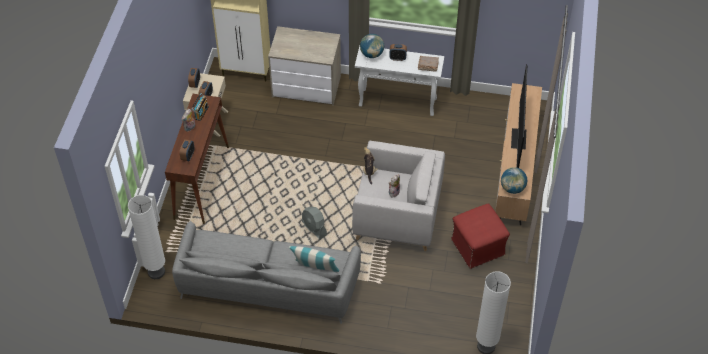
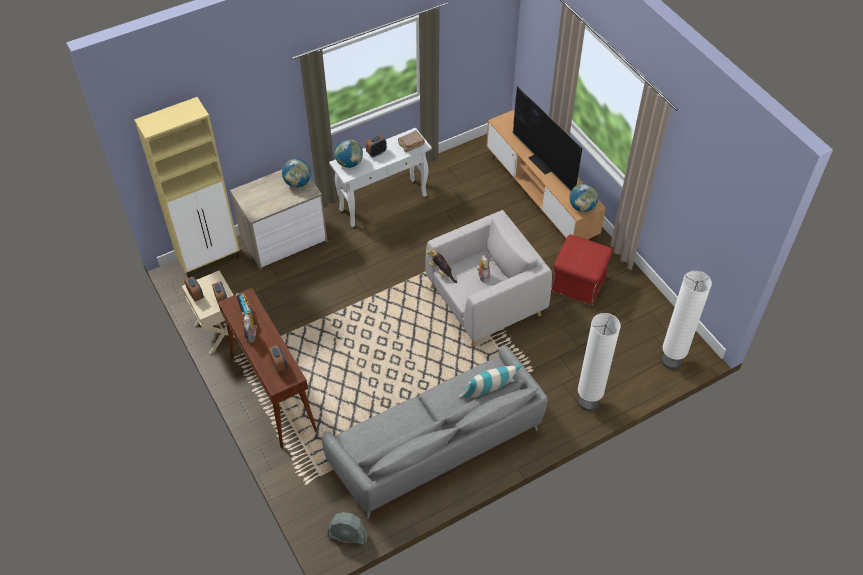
camera: 40 degrees left, 0 degrees up
white floor lamp [128,195,165,279] -> white floor lamp moved to [578,313,621,411]
grey fan [302,207,327,240] -> grey fan moved to [328,512,369,545]
none -> globe [282,159,311,187]

